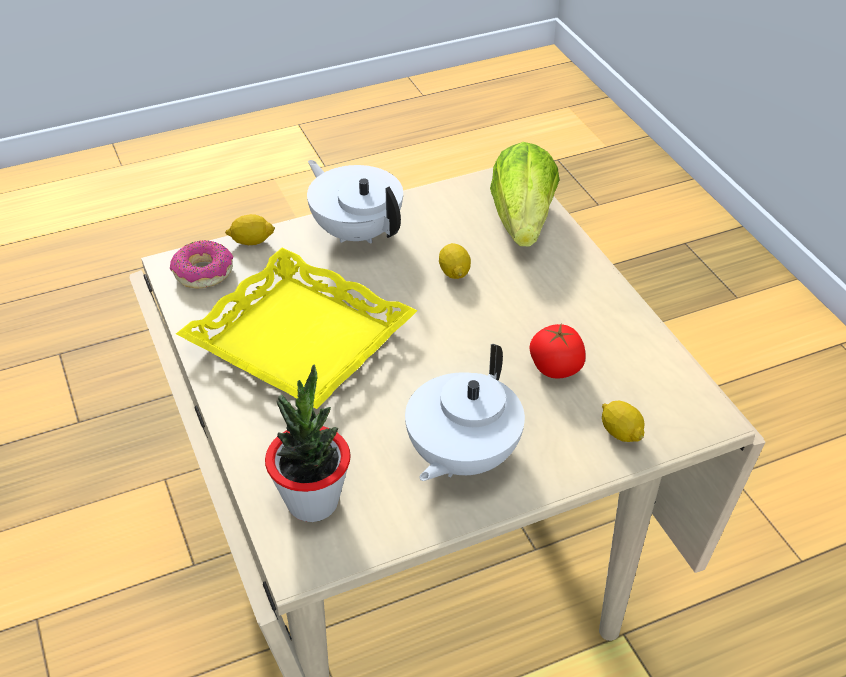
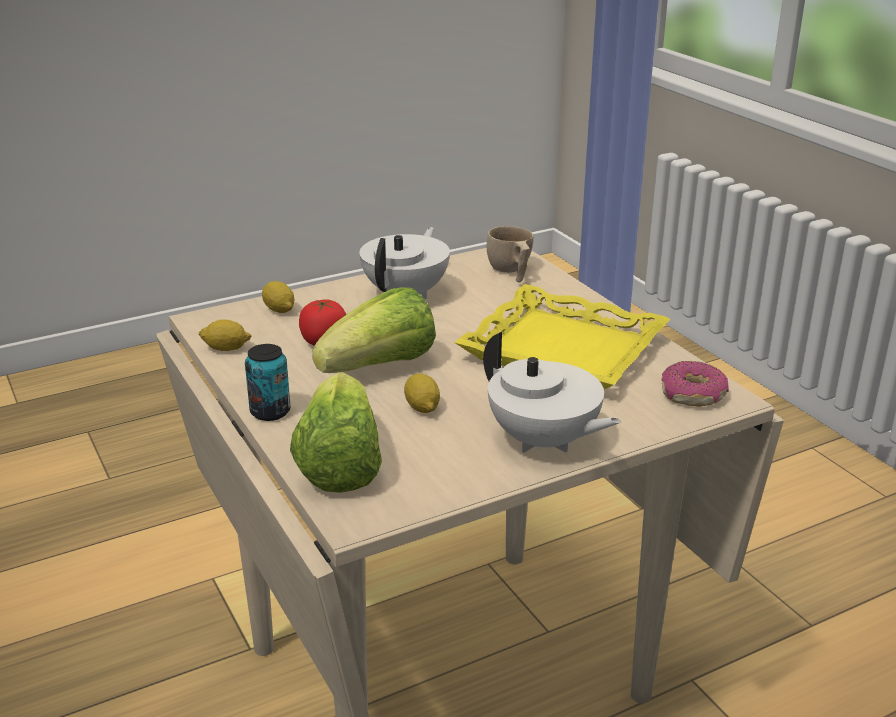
camera: 175 degrees right, 15 degrees down
lemon [225,214,275,245] -> lemon moved to [199,320,251,351]
potted plant [265,364,351,522] -> beige cup [487,226,533,283]
none -> can [245,344,291,421]
none -> lettuce [312,287,436,373]

